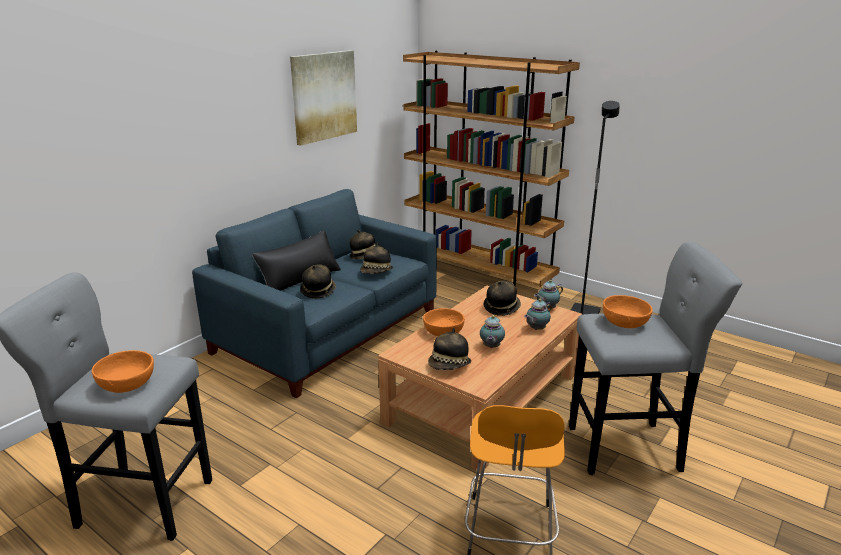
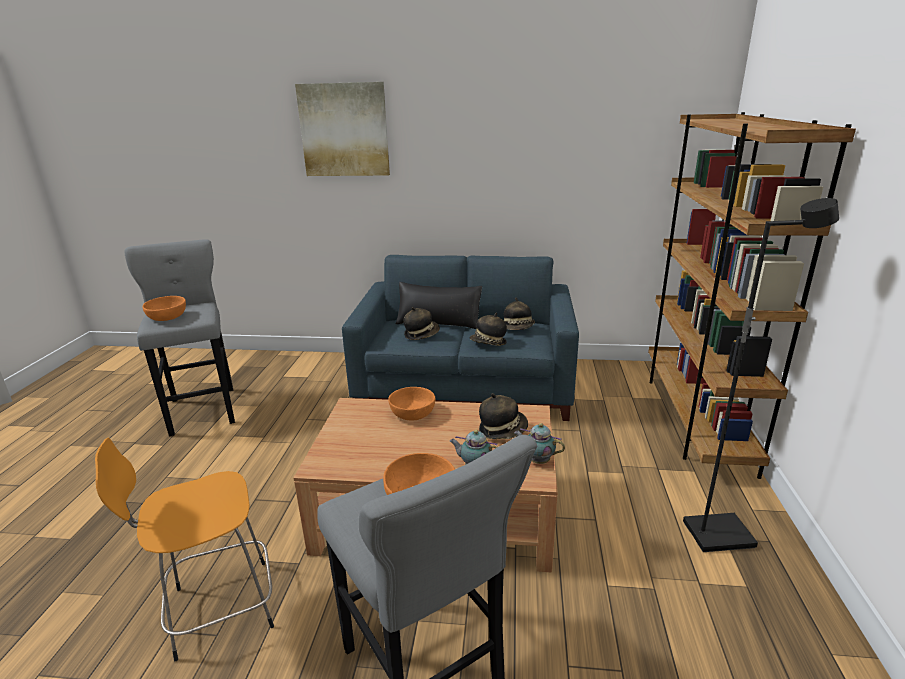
camera: 60 degrees right, 0 degrees up
picture [290,50,357,146] -> picture moved to [295,82,390,176]
hat [428,328,471,370] -> none
teapot [480,315,505,348] -> none

